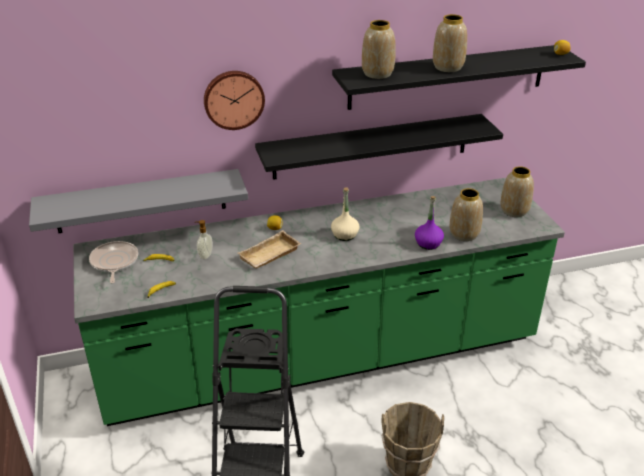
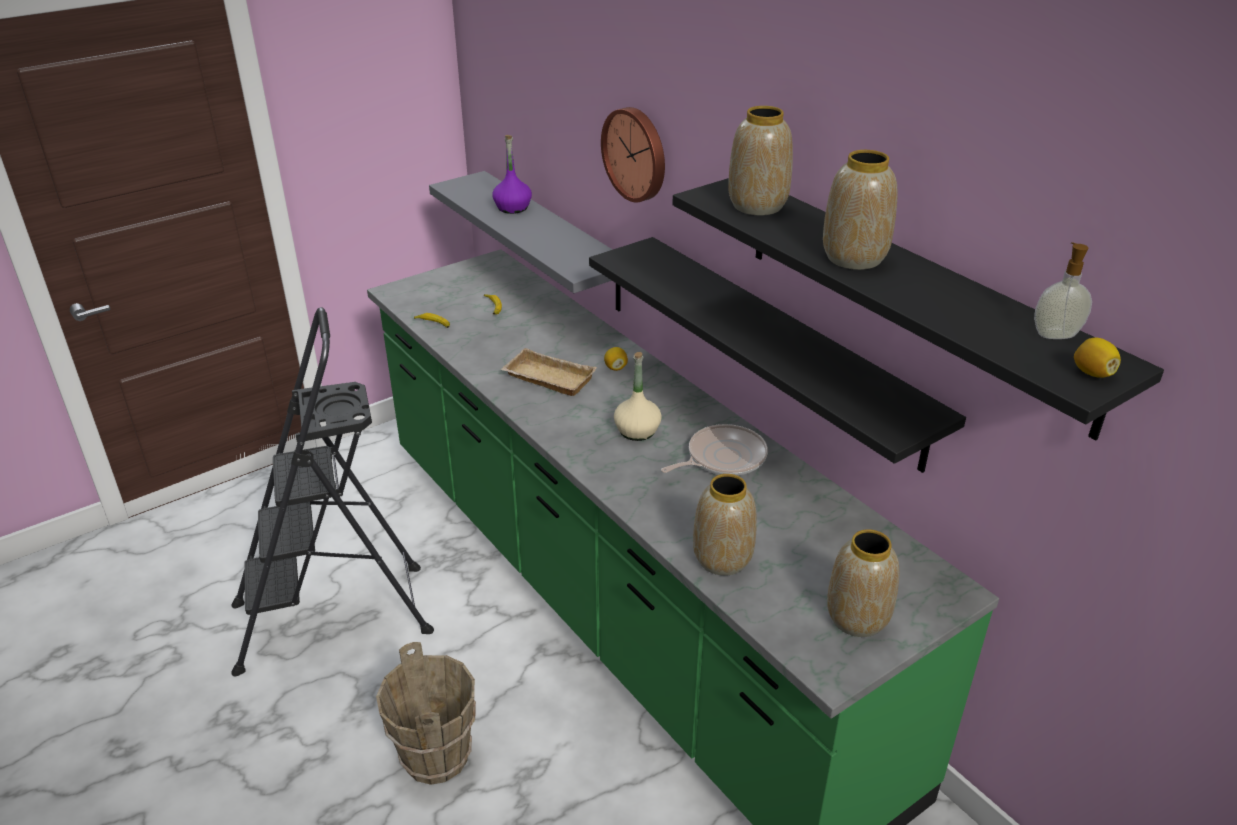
camera: 70 degrees right, 0 degrees up
frying pan [89,241,138,283] -> frying pan moved to [661,424,768,476]
soap dispenser [197,220,213,260] -> soap dispenser moved to [1034,242,1092,339]
purple bottle [415,196,444,250] -> purple bottle moved to [492,135,532,214]

